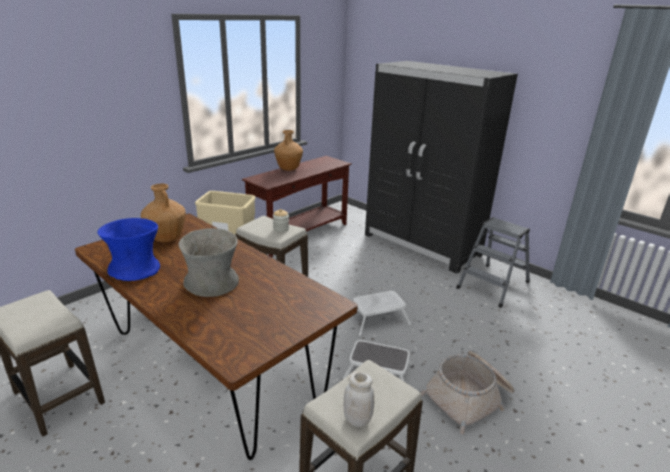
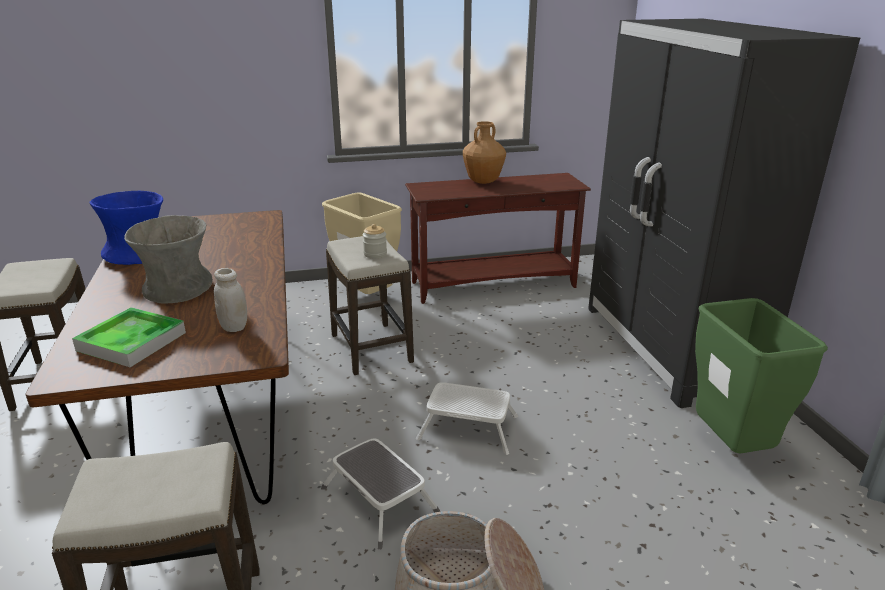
camera: 35 degrees right, 0 degrees up
brown vase [141,184,186,243] -> none
white jar [343,372,374,427] -> white jar moved to [214,268,247,332]
grey step ladder [456,217,530,308] -> green trash can [695,298,828,454]
none -> tray [72,307,186,367]

